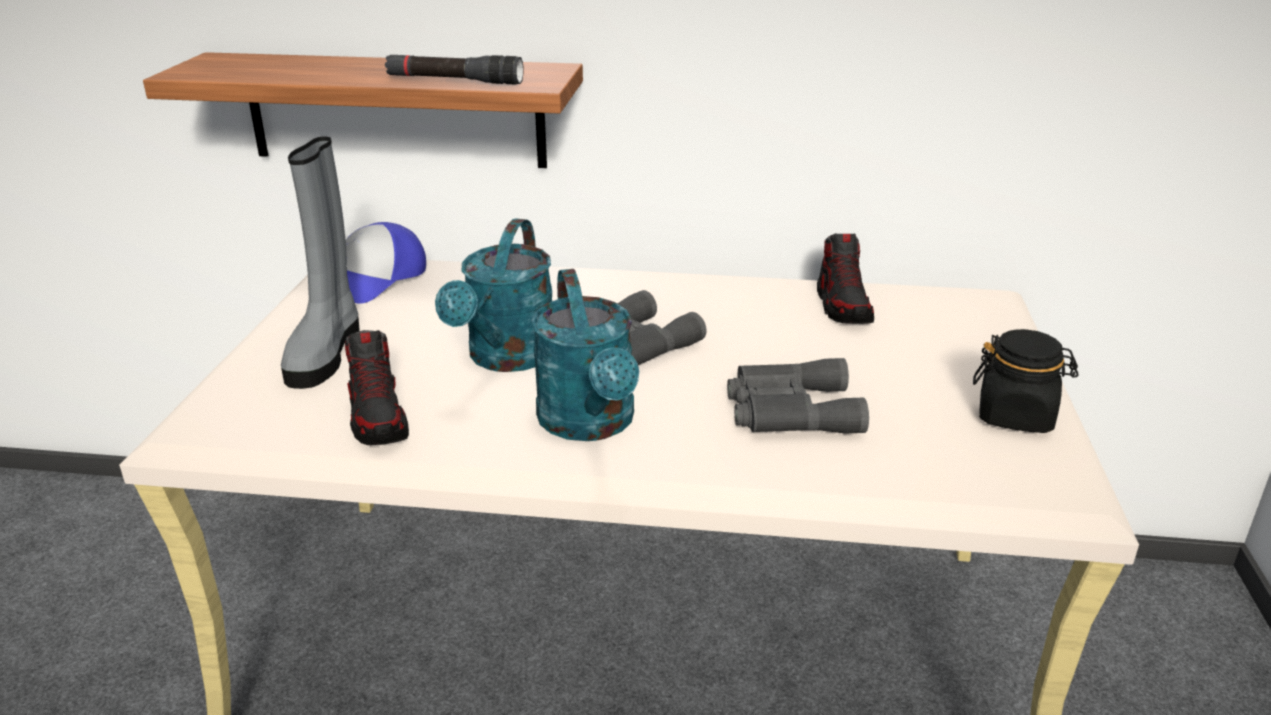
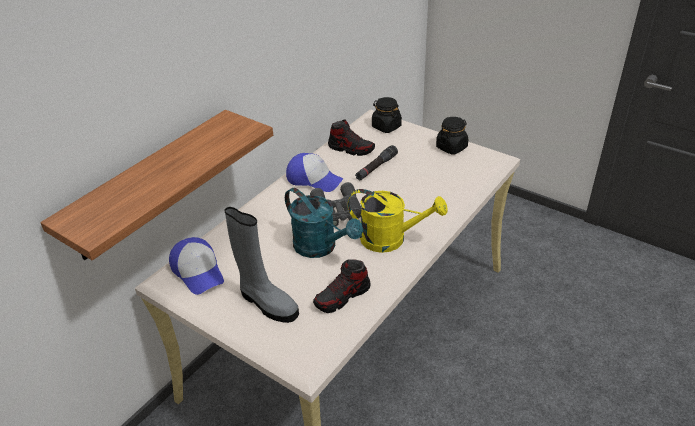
camera: 60 degrees left, 10 degrees up
shoe [345,330,409,445] -> shoe turned 135 degrees clockwise [313,260,371,313]
black flashlight [385,55,524,85] -> black flashlight moved to [355,145,398,181]
turquoise watering can [531,269,639,441] -> yellow watering can [348,189,447,253]
grey binoculars [727,358,869,434] -> none
none -> cap [286,153,344,192]
none -> black jar [372,97,402,133]

